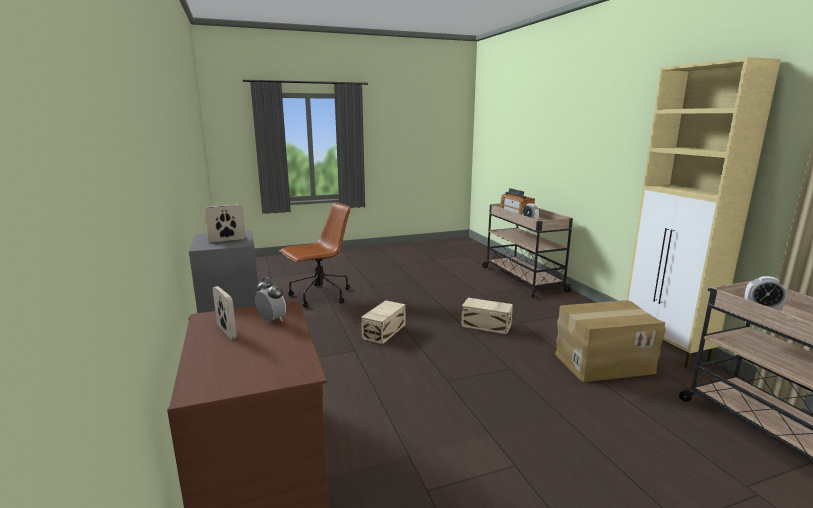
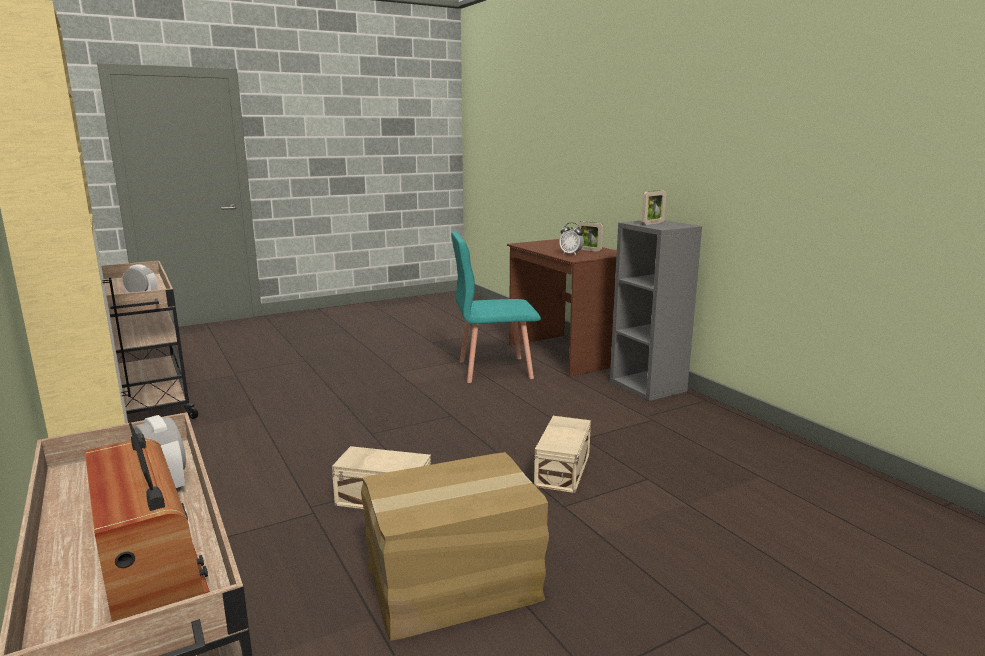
camera: 170 degrees right, 0 degrees up
brown office chair [280,202,350,307] -> none
cardboard box [555,300,666,382] -> cardboard box moved to [361,452,549,641]
none -> turquoise chair [451,232,541,383]

